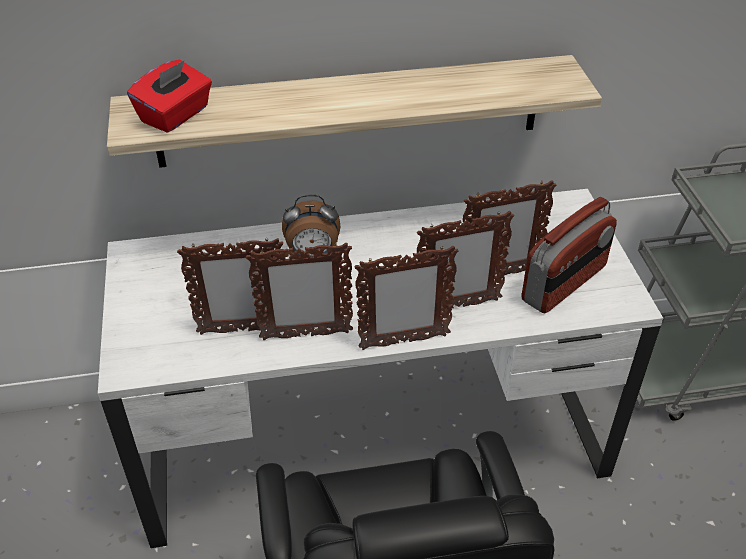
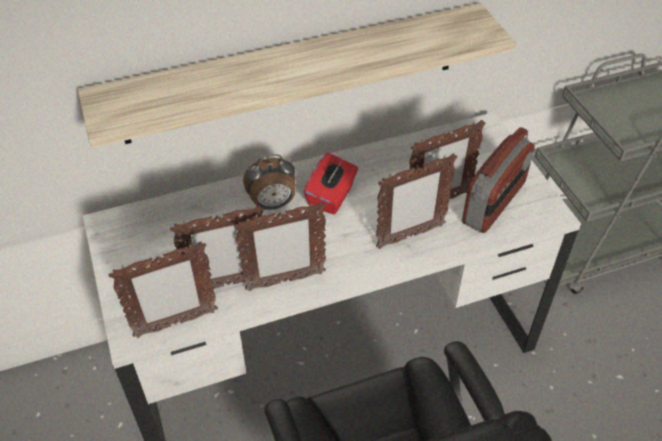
camera: 10 degrees left, 5 degrees up
red tissue box [127,60,212,133] -> red tissue box moved to [304,153,358,214]
picture frame [354,246,458,350] -> picture frame moved to [109,241,218,338]

